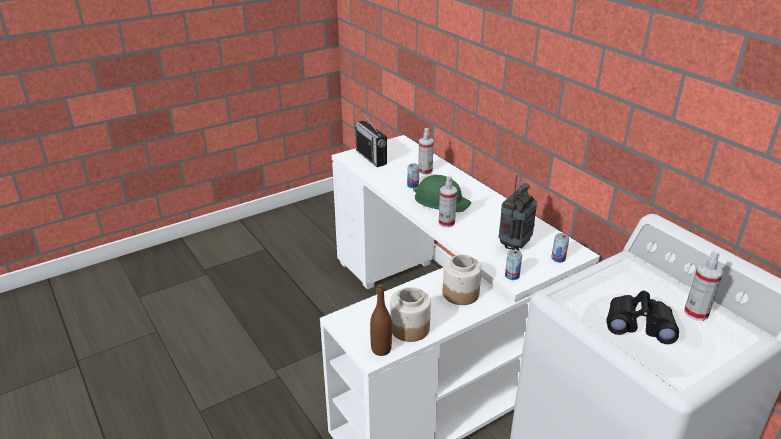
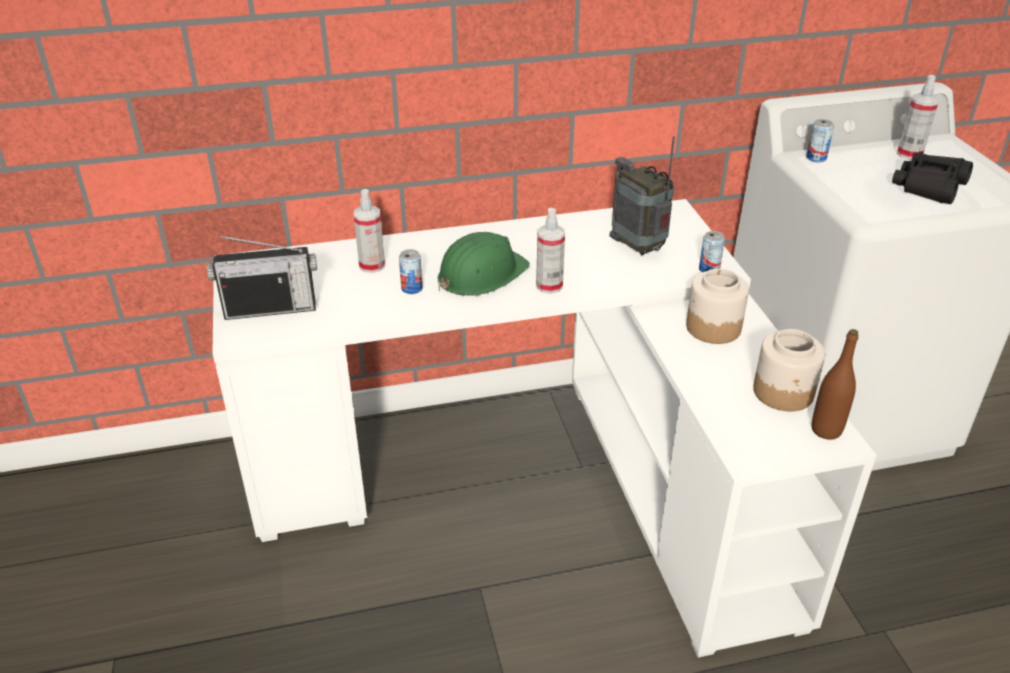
camera: 70 degrees left, 5 degrees up
can [551,233,569,263] -> can moved to [806,119,834,162]

